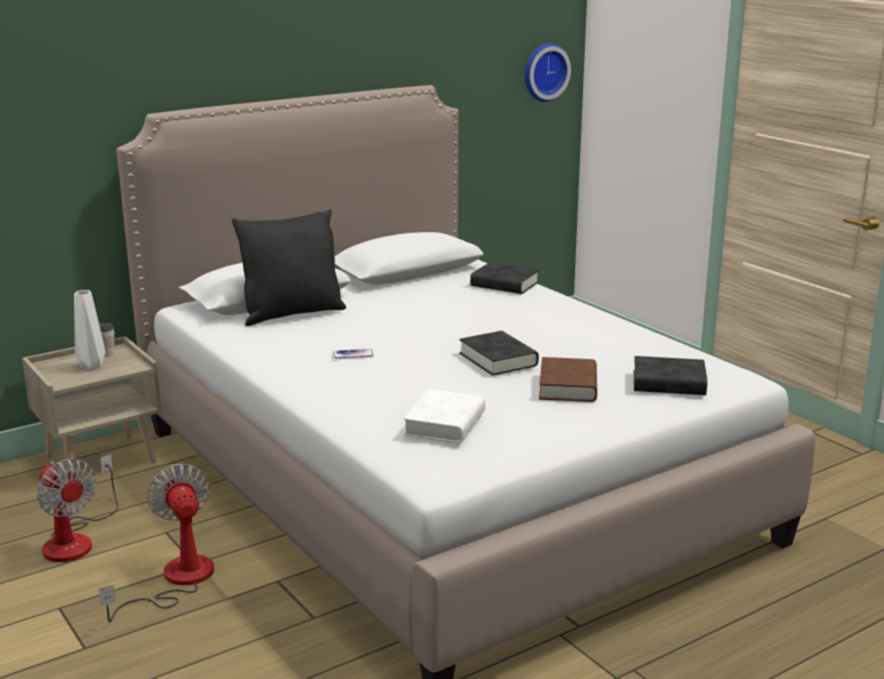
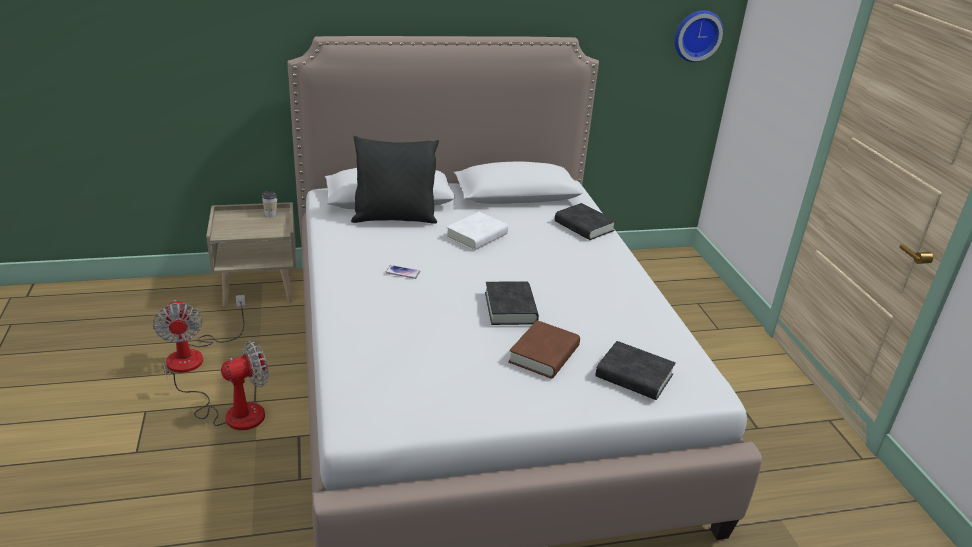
camera: 20 degrees right, 10 degrees up
white vase [74,290,105,370] -> none
fan [99,464,214,622] -> fan turned 60 degrees clockwise [163,340,269,430]
white book [404,389,485,443] -> white book moved to [446,212,508,251]

